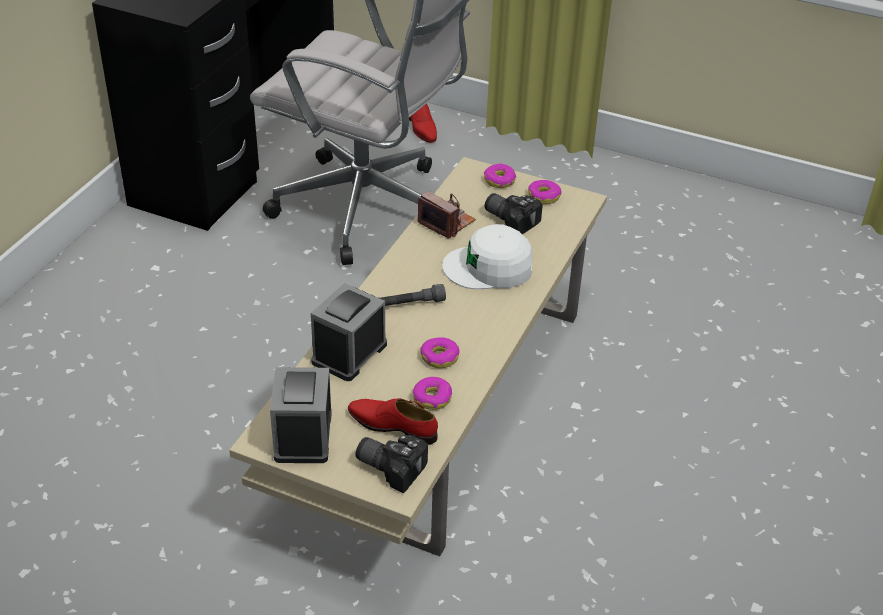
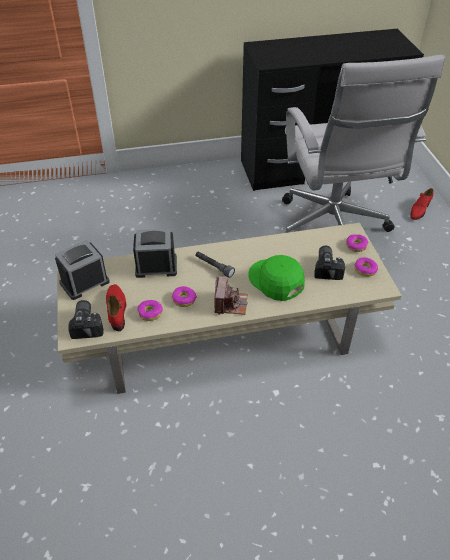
camera: 55 degrees right, 5 degrees up
camera [417,191,476,239] -> camera moved to [214,276,248,315]
white cap [442,224,532,289] -> green cap [248,255,305,301]

